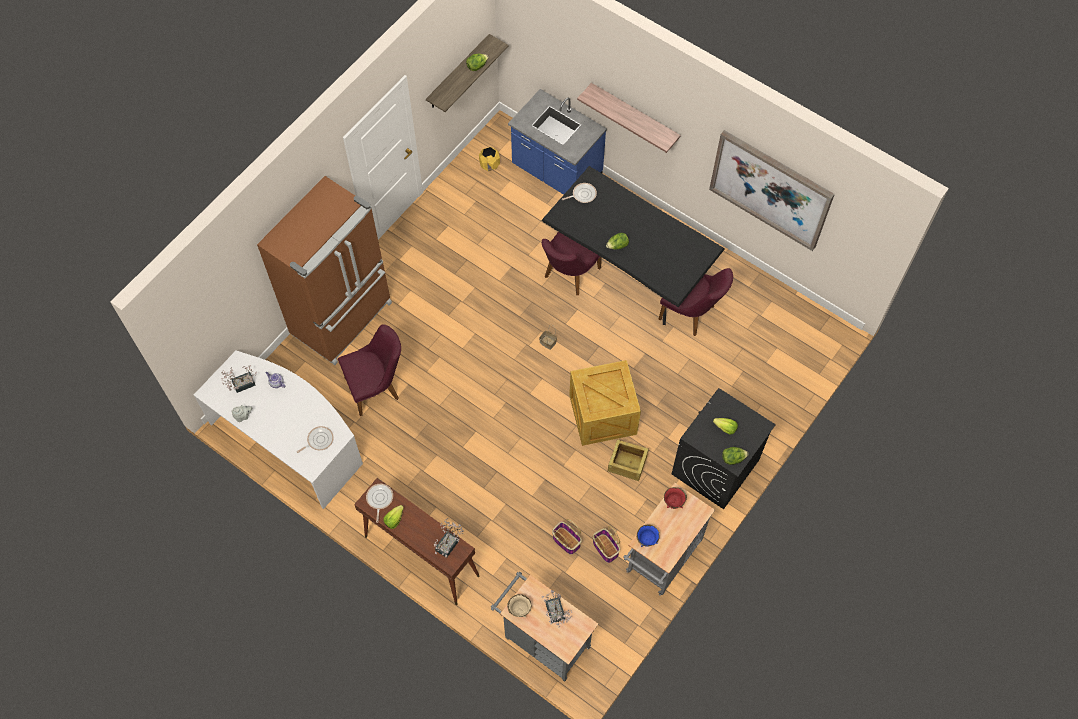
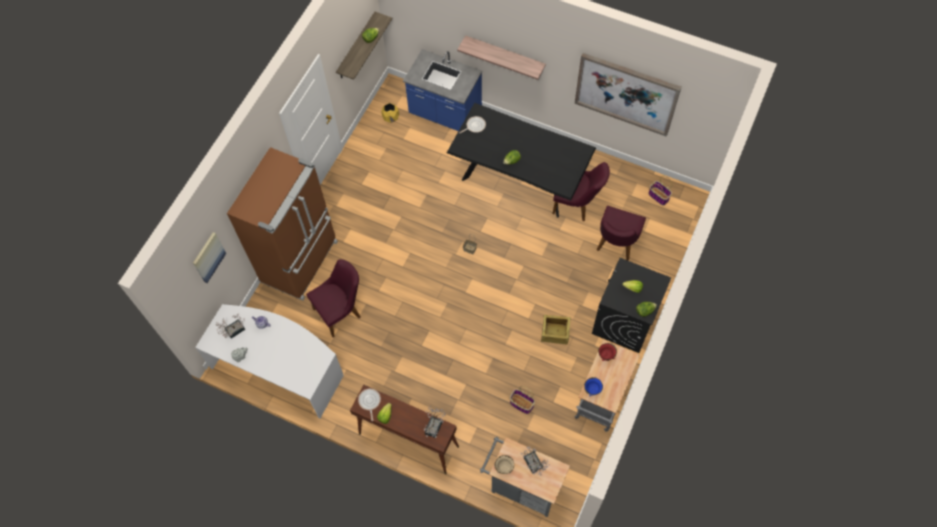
camera: 10 degrees left, 0 degrees up
frying pan [297,426,334,453] -> none
purple chair [542,232,602,295] -> purple chair moved to [597,206,646,261]
crate [569,360,641,446] -> none
basket [593,526,620,563] -> basket moved to [648,176,672,205]
none -> picture [193,232,226,283]

